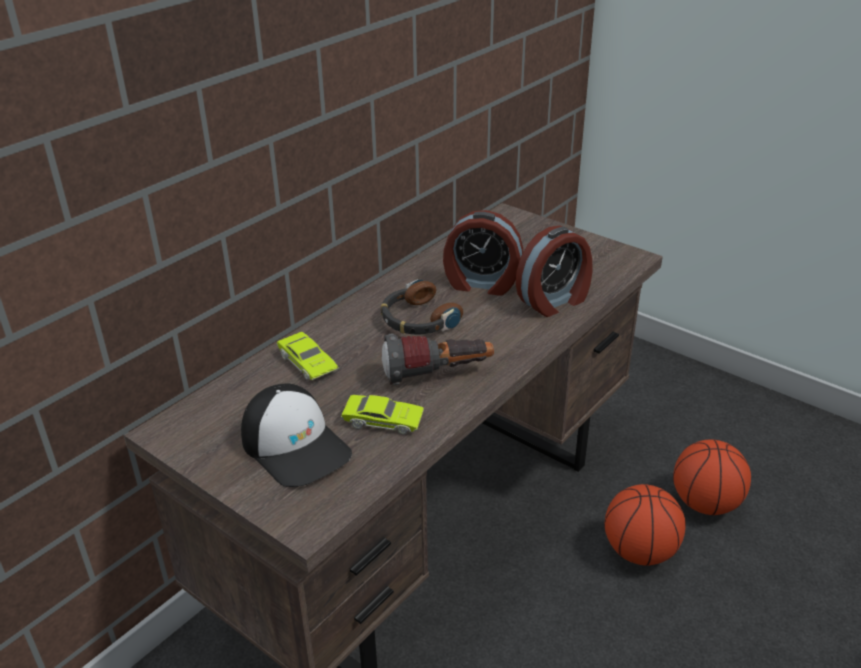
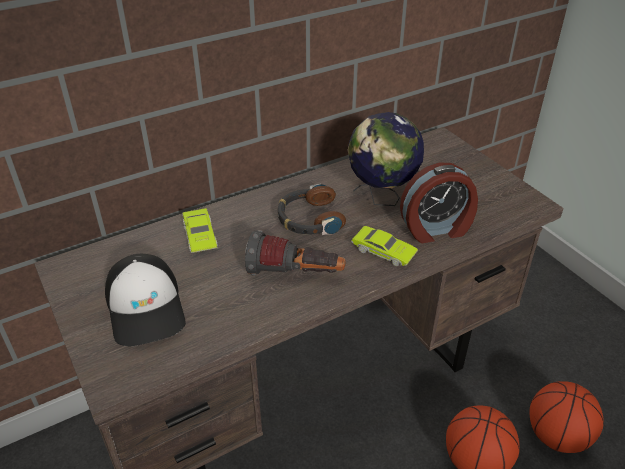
camera: 20 degrees right, 5 degrees up
green toy car [341,395,424,434] -> green toy car moved to [351,226,418,266]
alarm clock [443,210,523,296] -> globe [348,112,424,206]

